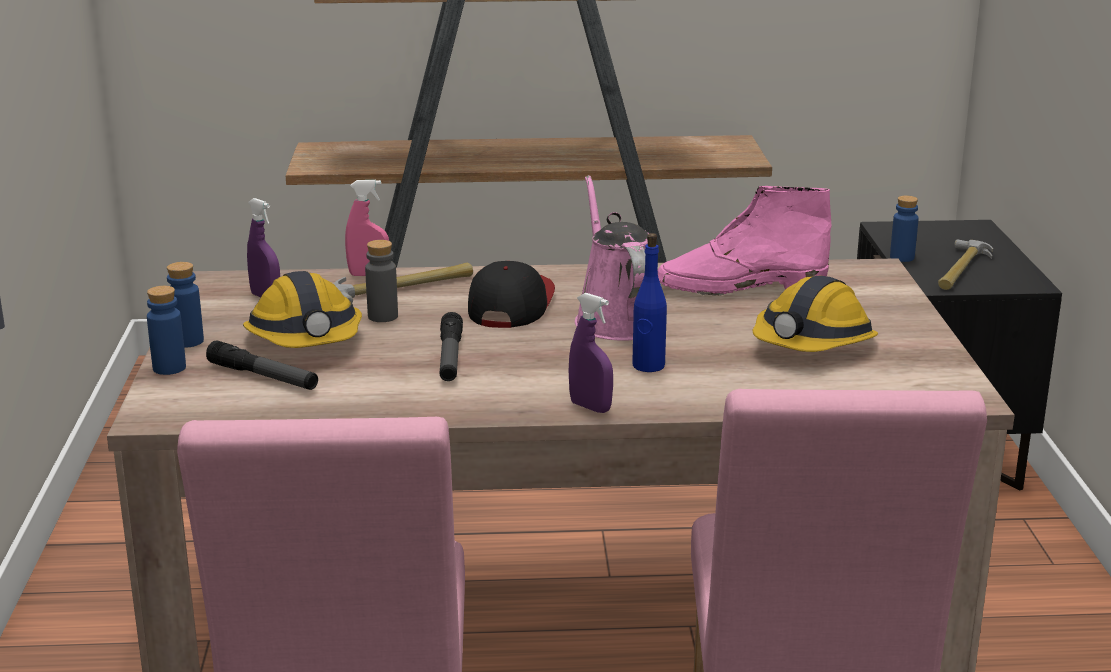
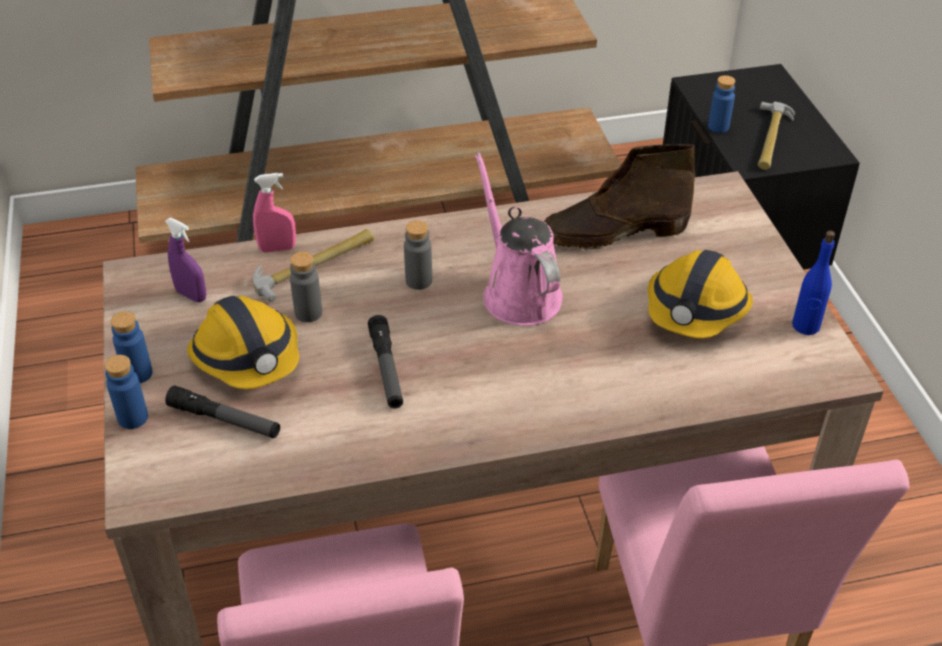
camera: 10 degrees left, 20 degrees up
cap [468,261,555,328] -> grey bottle [404,220,432,290]
purple spray bottle [569,293,613,413] -> none
blue bottle [632,233,667,372] -> blue bottle moved to [792,230,835,335]
pink boot [658,186,832,296] -> brown boot [544,144,695,250]

